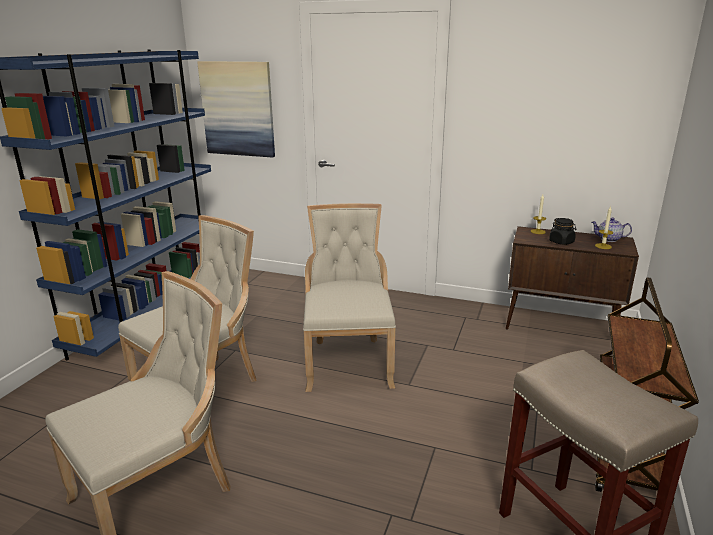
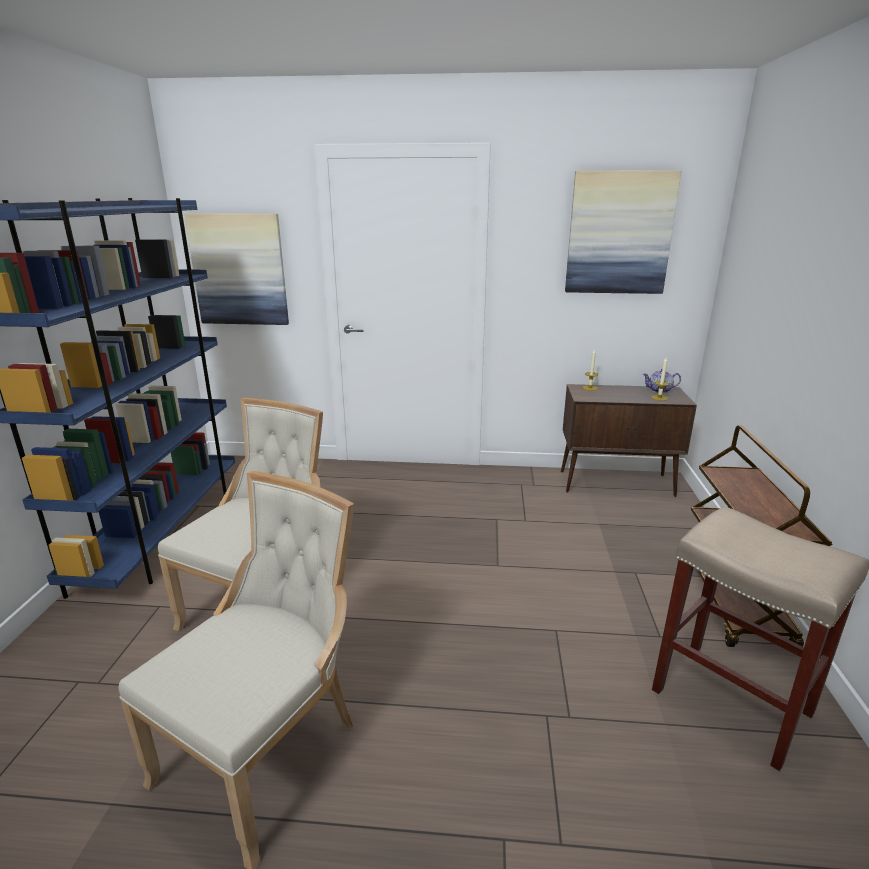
camera: 15 degrees left, 0 degrees up
beige chair [303,203,396,392] -> none
black jar [549,218,577,245] -> none
none -> picture [565,170,681,294]

